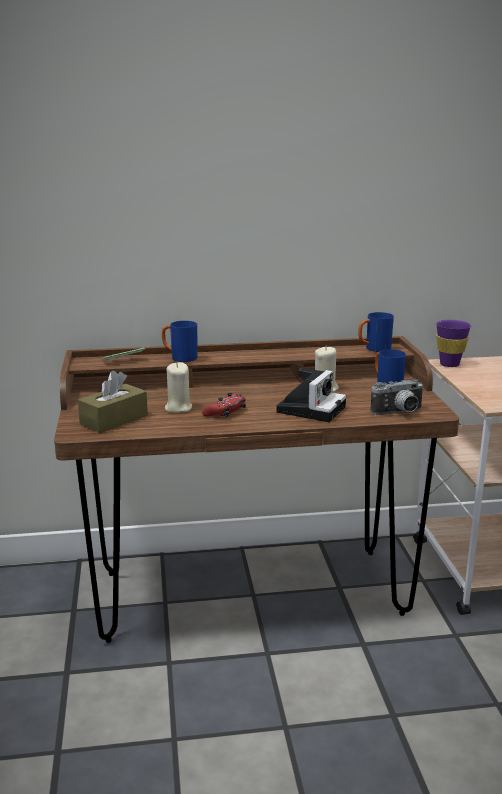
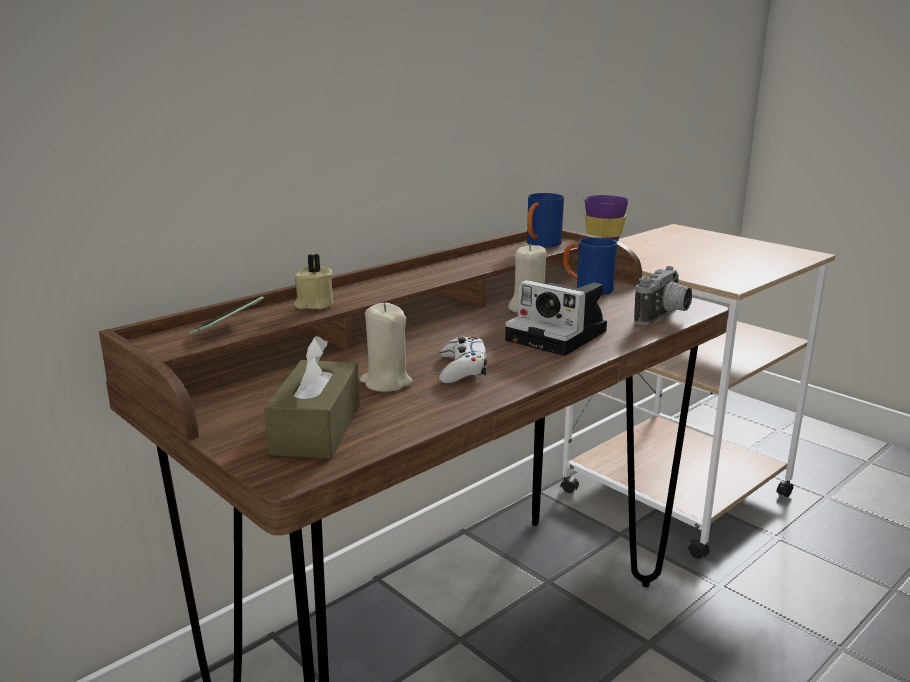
camera: 35 degrees left, 0 degrees up
blue mug [162,321,198,362] -> beige candle [294,254,333,309]
red game controller [202,393,246,417] -> white game controller [439,337,487,383]
camera [276,368,346,422] -> camera turned 135 degrees clockwise [505,280,607,356]

